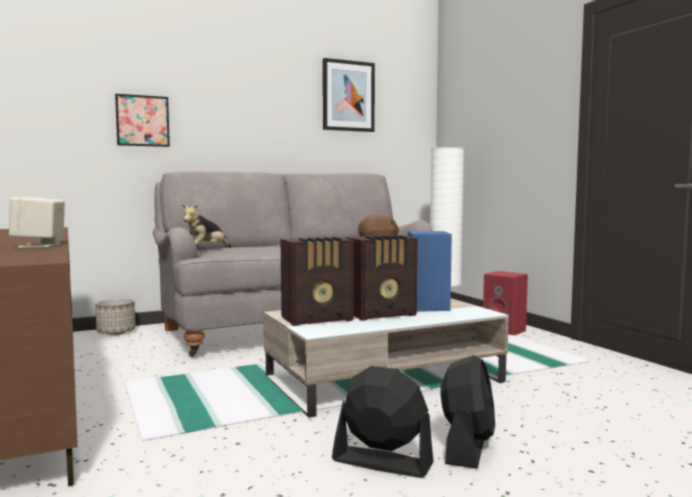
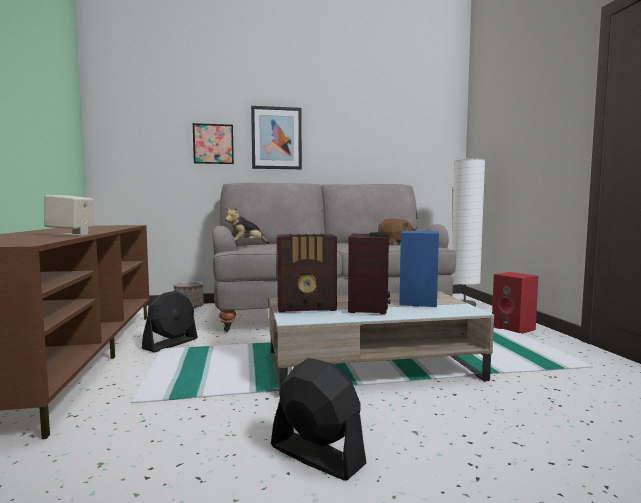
camera: 15 degrees right, 0 degrees up
picture [323,58,375,132] -> picture moved to [251,106,302,169]
radio [346,235,418,321] -> radio turned 75 degrees counterclockwise [348,233,390,314]
black fan [441,355,495,469] -> black fan moved to [142,291,198,352]

